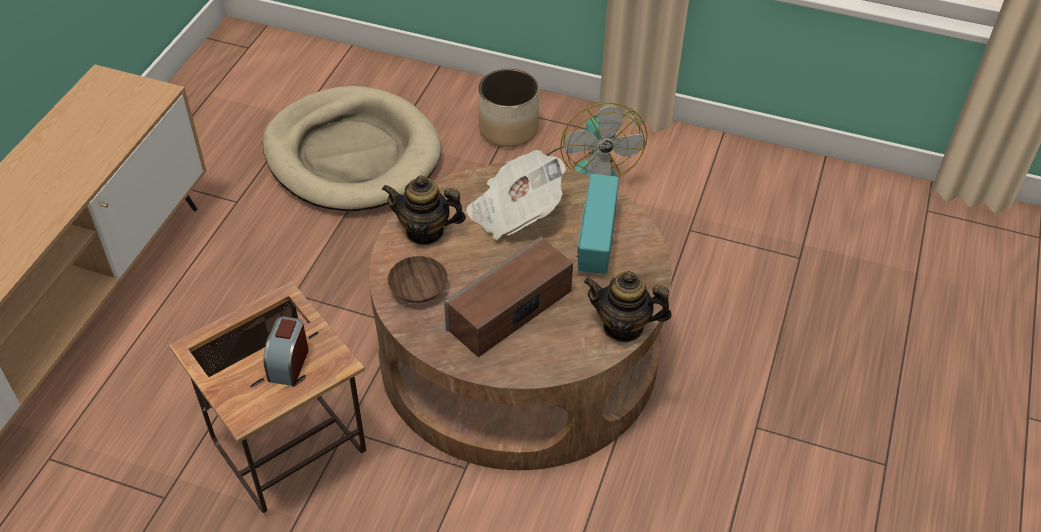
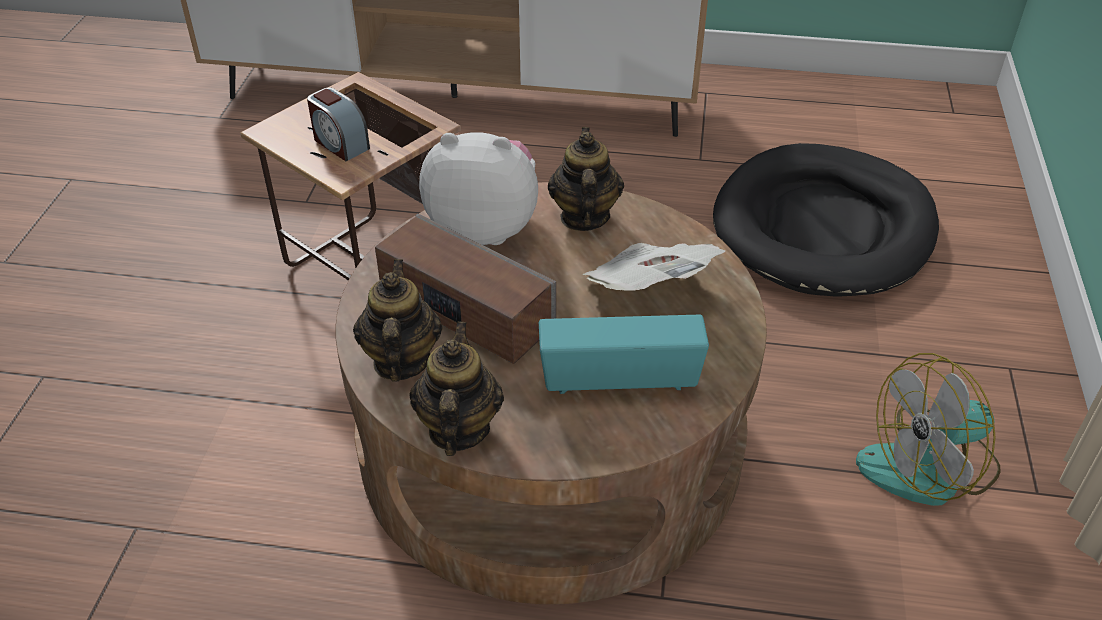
camera: 80 degrees right, 5 degrees down
beige dog bed [263,86,441,211] -> black dog bed [713,143,939,297]
alarm clock [263,316,309,386] -> alarm clock turned 135 degrees counterclockwise [307,87,370,161]
brown bowl [388,256,448,303] -> plush toy [419,132,538,245]
planter [479,69,539,147] -> none
none -> teapot [353,259,443,382]

